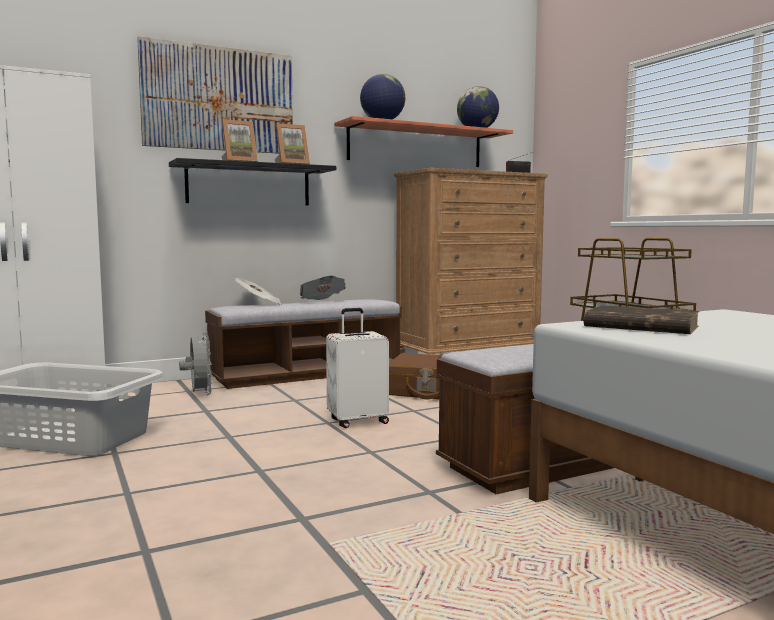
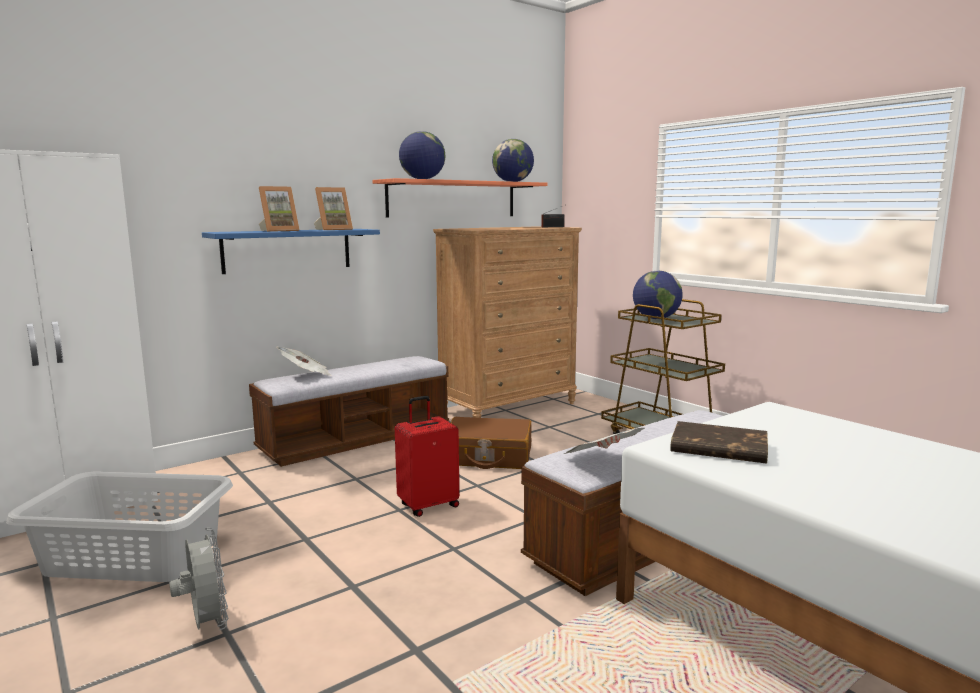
camera: 10 degrees left, 5 degrees up
picture [137,36,293,154] -> none
black shelf [169,158,336,205] -> blue shelf [202,229,380,274]
grey fan [179,333,212,395] -> grey fan moved to [169,528,228,630]
newspaper [300,276,346,300] -> newspaper moved to [564,428,645,454]
white suitcase [326,308,389,428] -> red suitcase [395,396,459,517]
none -> globe [633,271,683,319]

